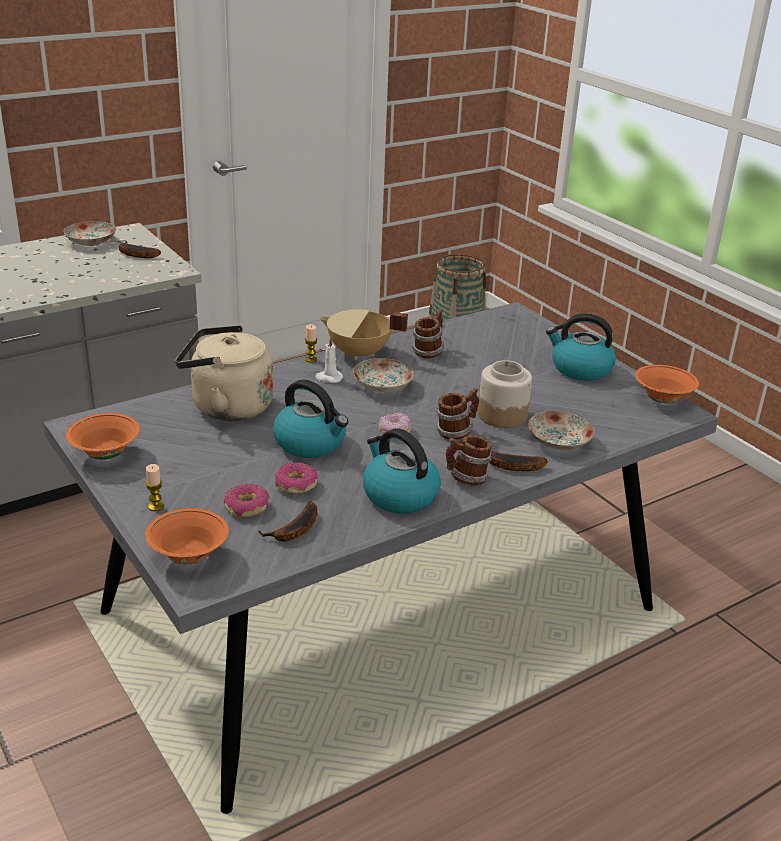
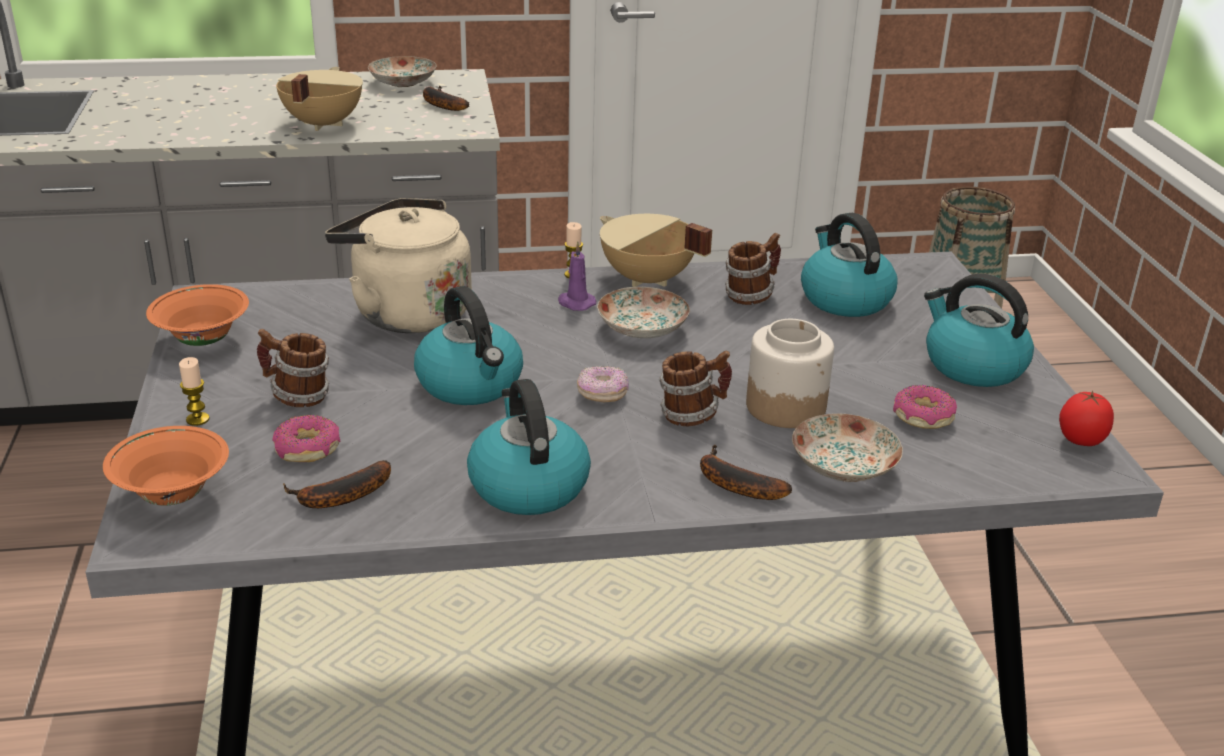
camera: 25 degrees right, 0 degrees up
donut [275,462,317,494] -> donut moved to [893,385,957,429]
white candle [315,337,343,383] -> purple candle [558,241,596,311]
mug [446,435,492,486] -> mug moved to [257,329,329,407]
orange bowl [635,365,699,403] -> tomato [1059,390,1114,446]
none -> beige cooking pot [276,67,363,131]
none -> kettle [801,213,898,317]

